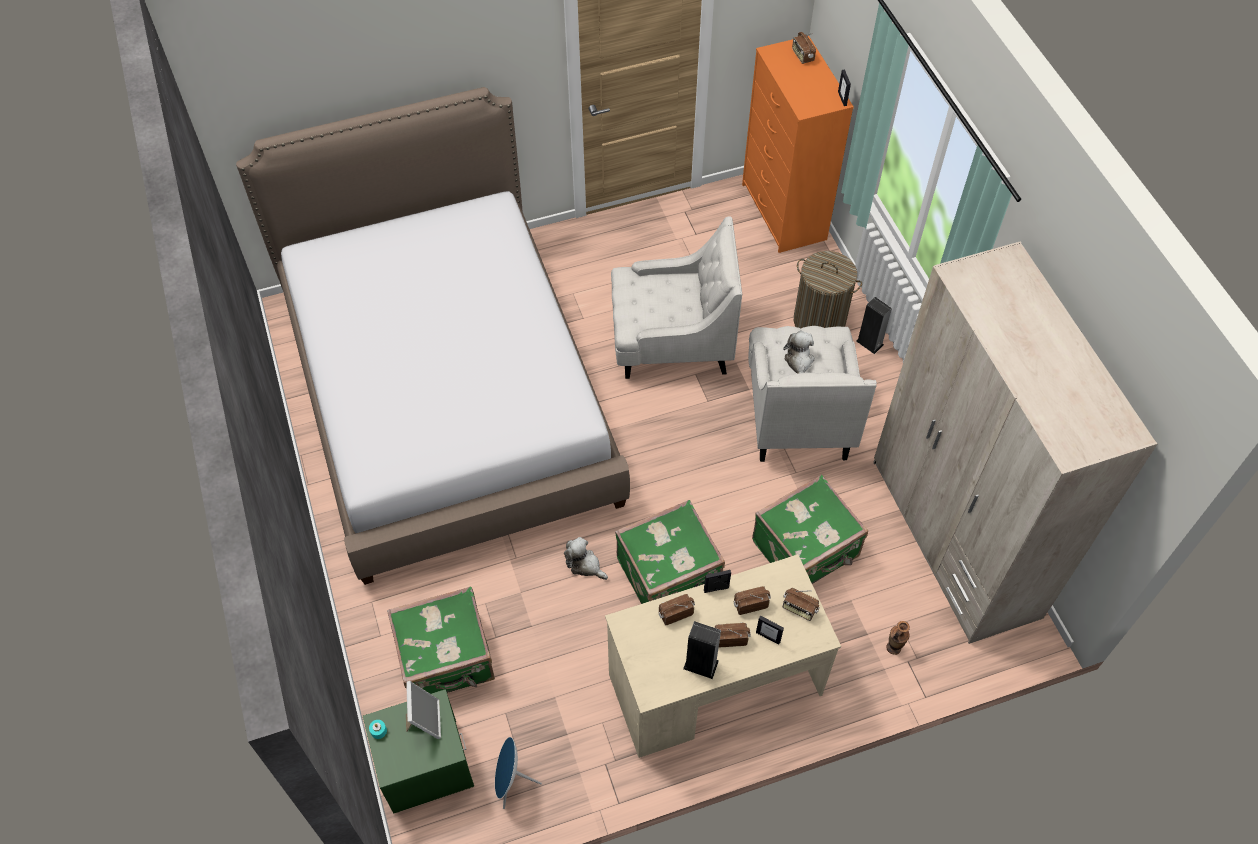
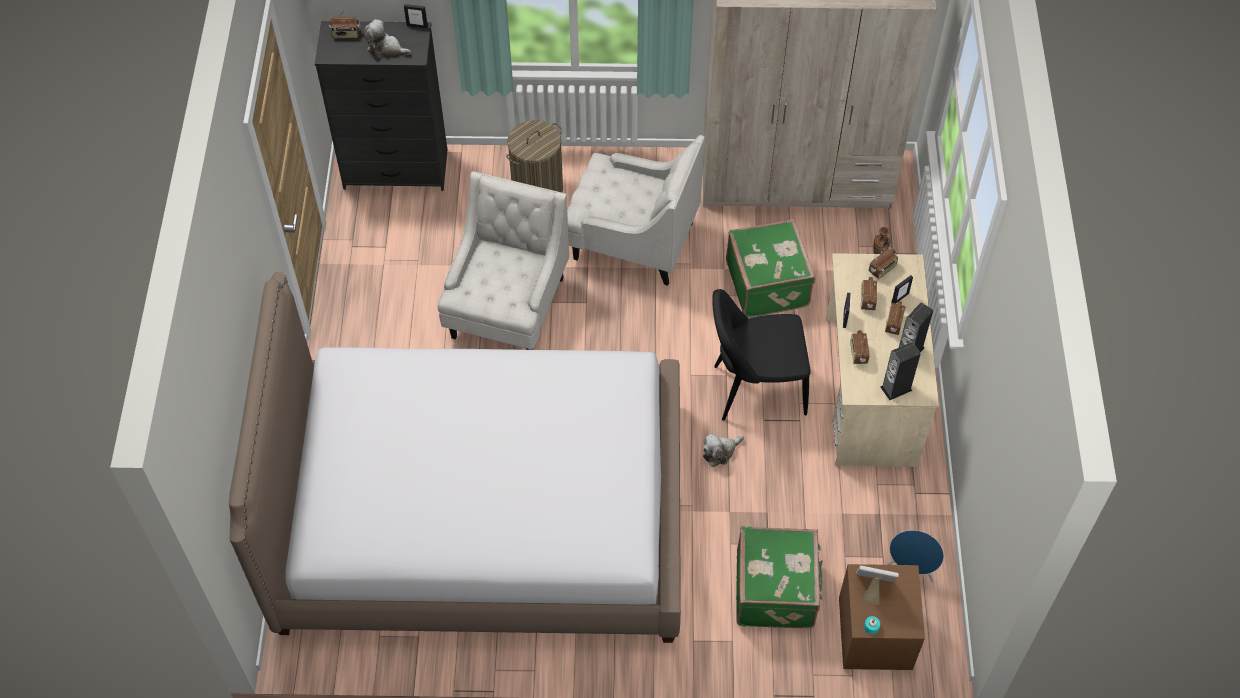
camera: 70 degrees left, 0 degrees up
green nightstand [363,689,474,813] -> brown nightstand [839,564,925,670]
green suitcase [615,500,725,604] -> black chair [712,289,811,421]
orange dresser [742,36,854,253] -> black dresser [315,21,447,191]
plush toy [783,331,815,374] -> plush toy moved to [364,19,411,58]
speaker [856,297,892,354] -> speaker moved to [881,342,921,401]

